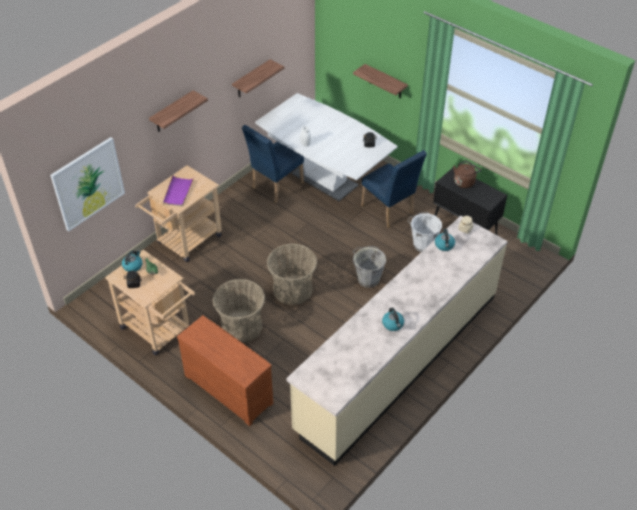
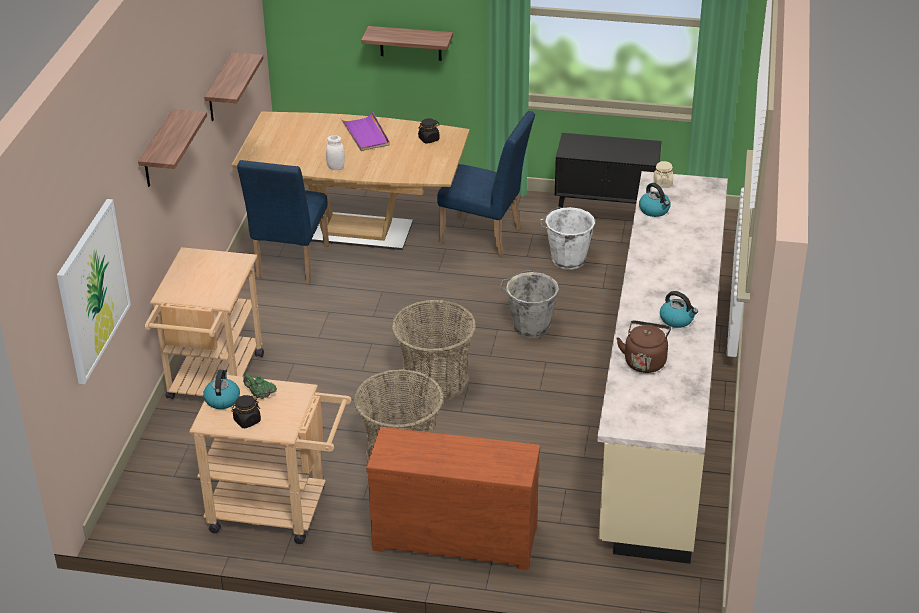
camera: 30 degrees left, 10 degrees down
purple tray [163,175,194,207] -> purple tray moved to [341,112,390,151]
white dining table [255,93,398,201] -> brown dining table [232,112,470,250]
brown kettle [453,160,481,188] -> brown kettle moved to [616,321,671,373]

